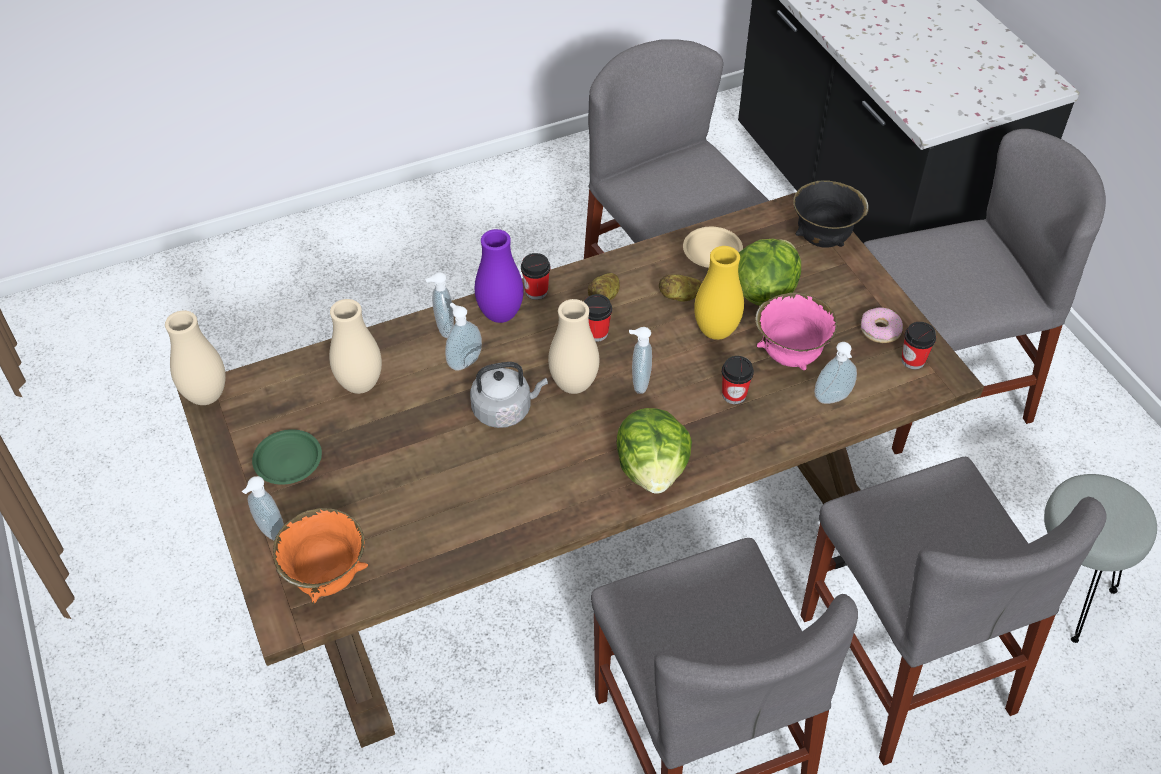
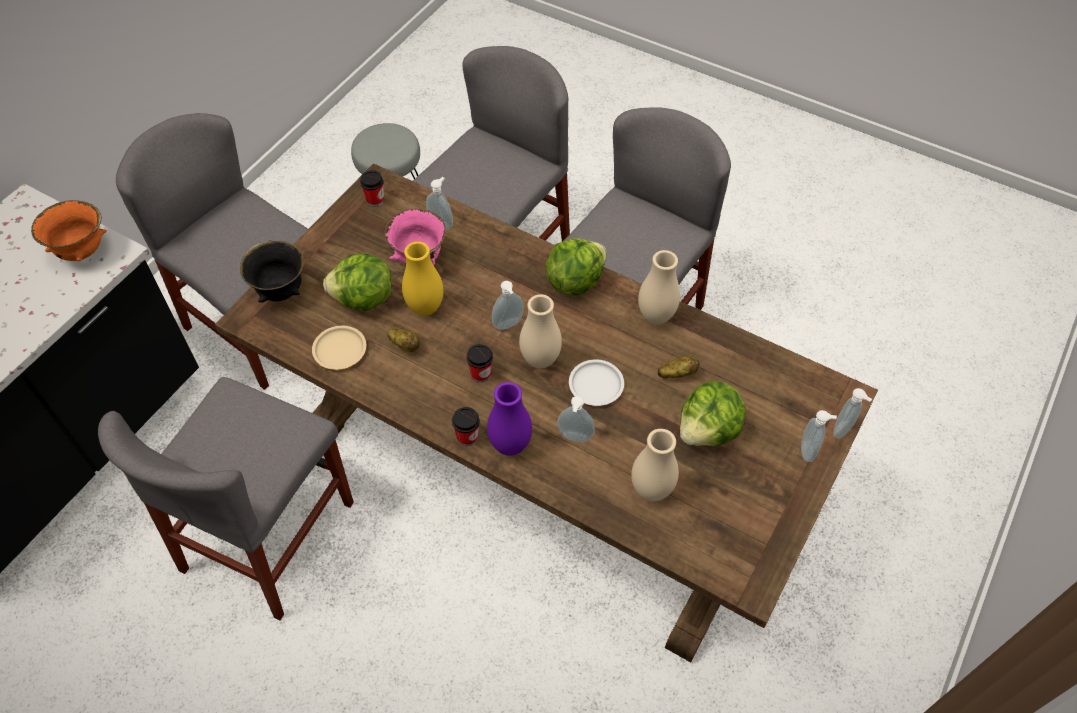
camera: 125 degrees left, 5 degrees up
beige vase [165,311,226,405] -> beige vase moved to [638,250,680,325]
green plate [252,429,322,485] -> none
orange bowl [273,508,368,604] -> orange bowl moved to [31,200,107,261]
soap dispenser [425,272,454,338] -> soap dispenser moved to [833,388,872,439]
grey kettle [470,362,548,428] -> white plate [569,360,624,406]
potato [588,273,620,300] -> potato moved to [658,356,699,379]
cup [722,356,754,404] -> none
donut [861,307,903,343] -> none
none -> lettuce [680,381,746,446]

